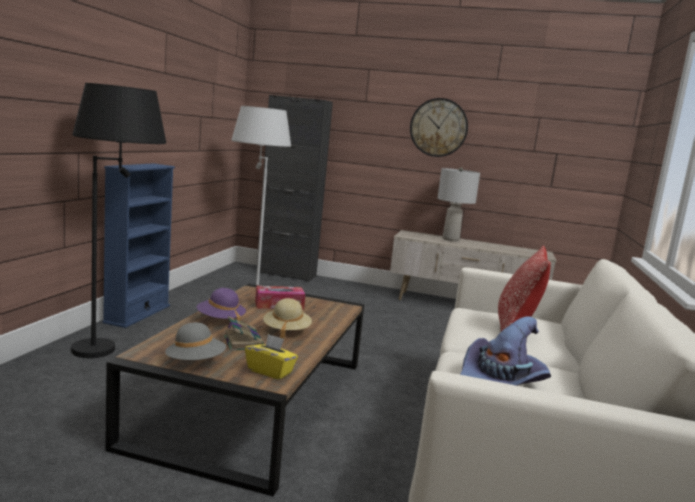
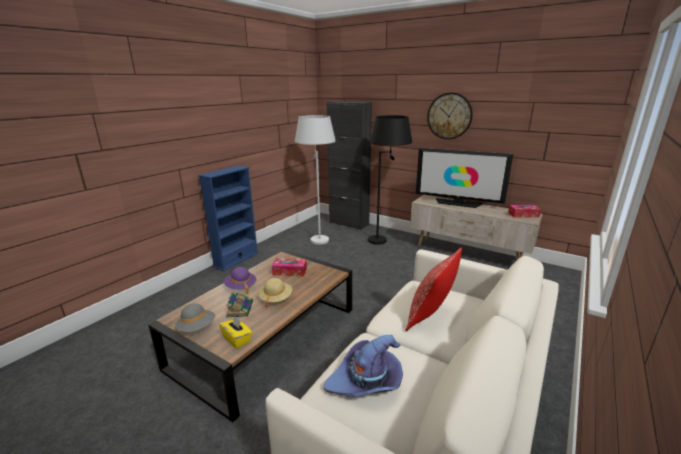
camera: 20 degrees right, 10 degrees up
black floor lamp [71,83,166,358] -> black floor lamp moved to [368,115,412,245]
grey table lamp [437,167,480,241] -> television [416,148,513,208]
none -> tissue box [508,205,541,218]

